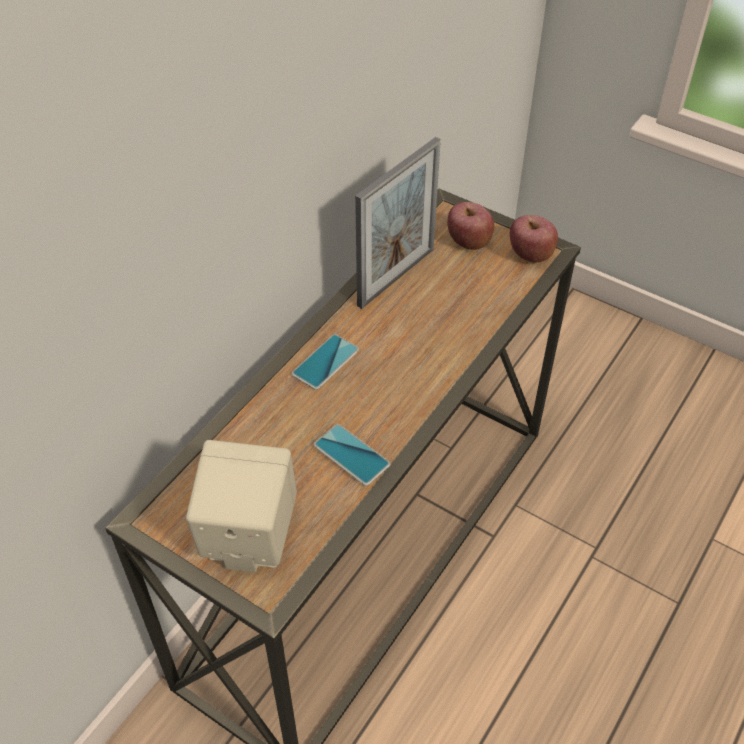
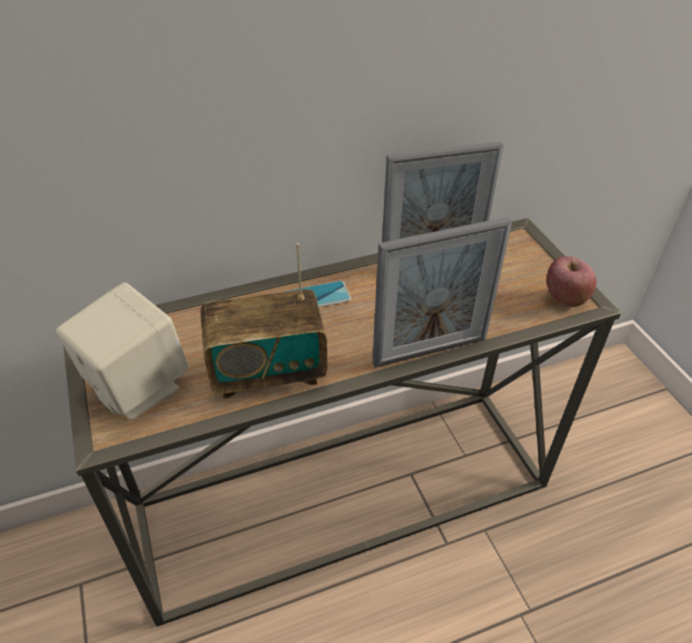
camera: 35 degrees right, 5 degrees down
phone [314,424,390,486] -> radio [201,243,327,399]
apple [447,202,494,250] -> none
none -> picture frame [372,217,512,368]

